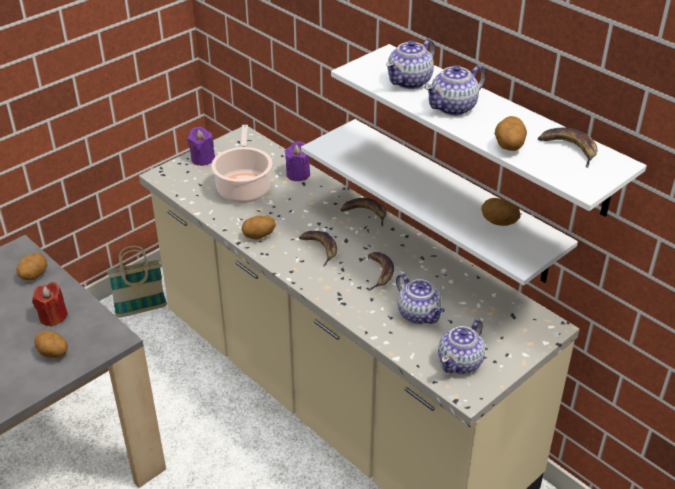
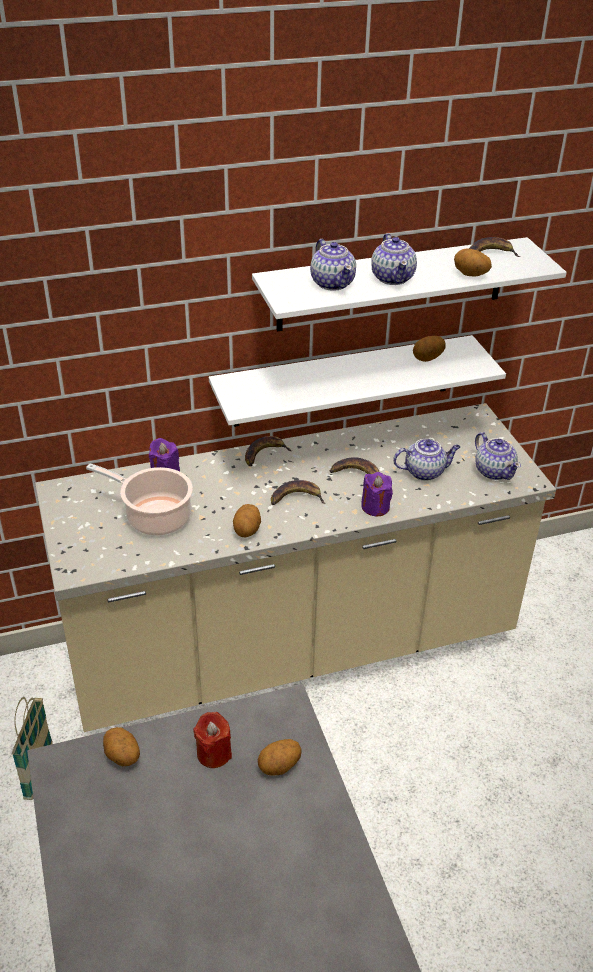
camera: 65 degrees left, 0 degrees up
purple candle [187,127,215,166] -> purple candle moved to [361,472,393,516]

